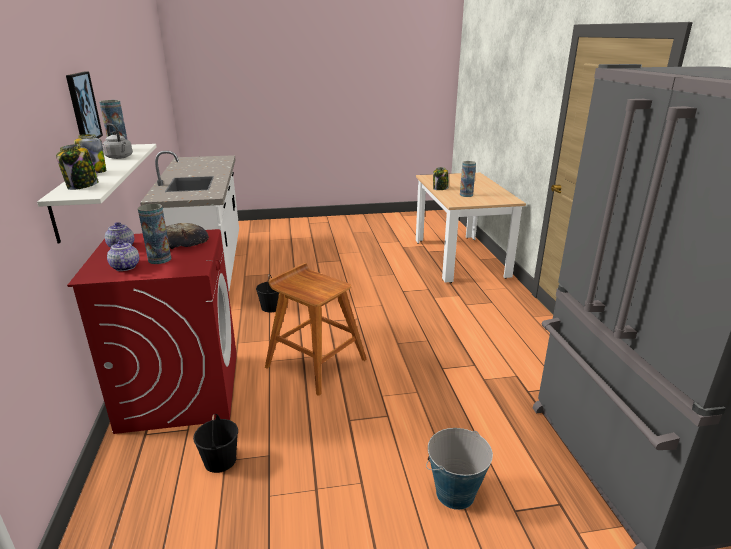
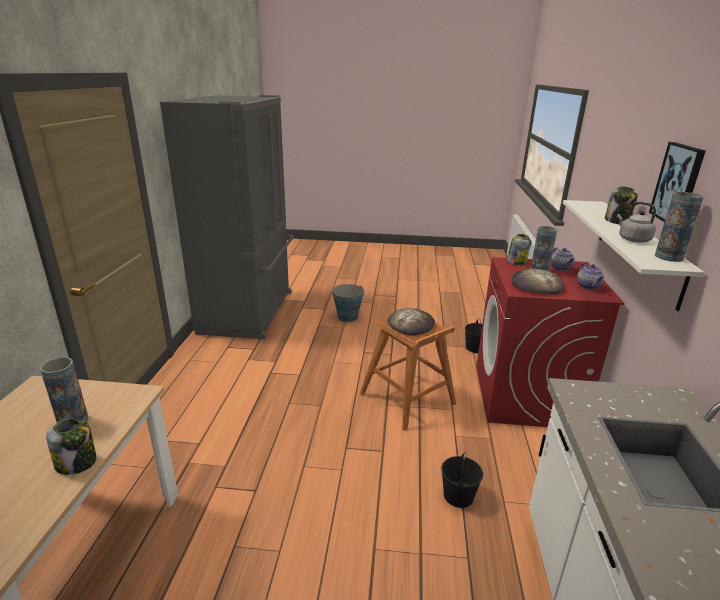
camera: 165 degrees left, 0 degrees up
jar [56,144,99,190] -> jar moved to [507,234,532,265]
none -> bread [388,308,435,335]

